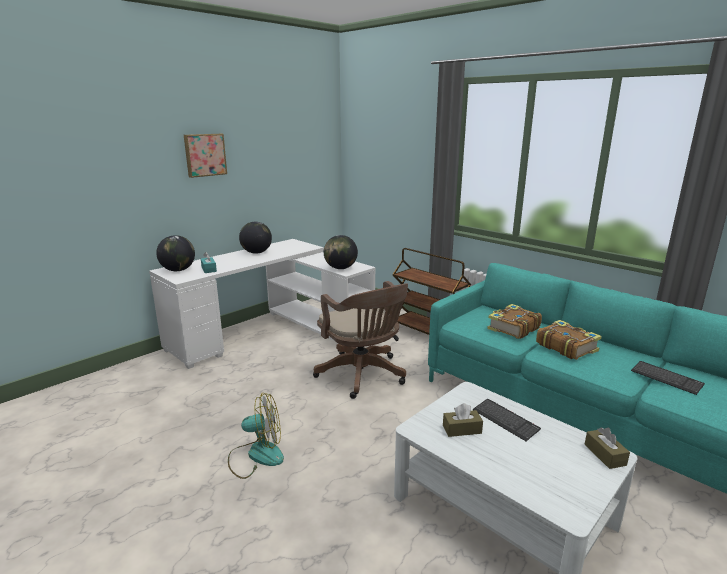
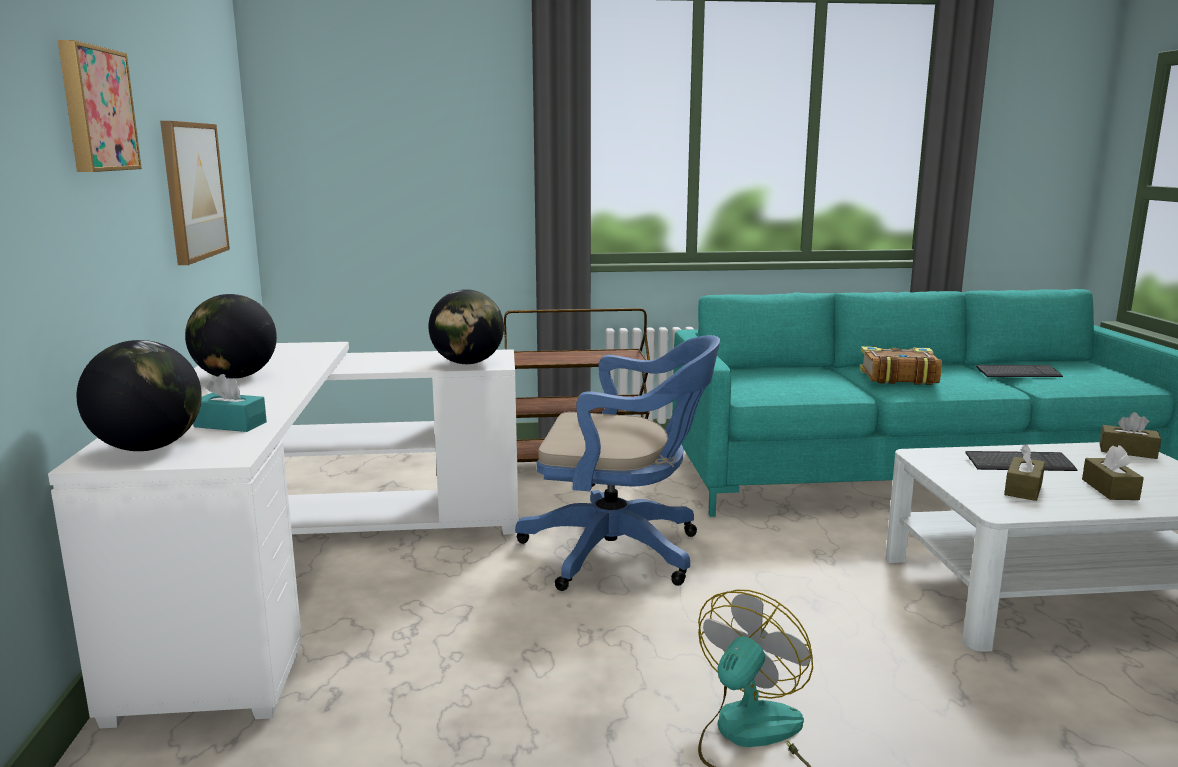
camera: 50 degrees left, 5 degrees down
brown office chair [313,281,408,399] -> blue office chair [515,335,720,591]
book [487,304,542,339] -> none
none -> picture [160,121,230,265]
none -> brown tissue box [1082,445,1144,500]

